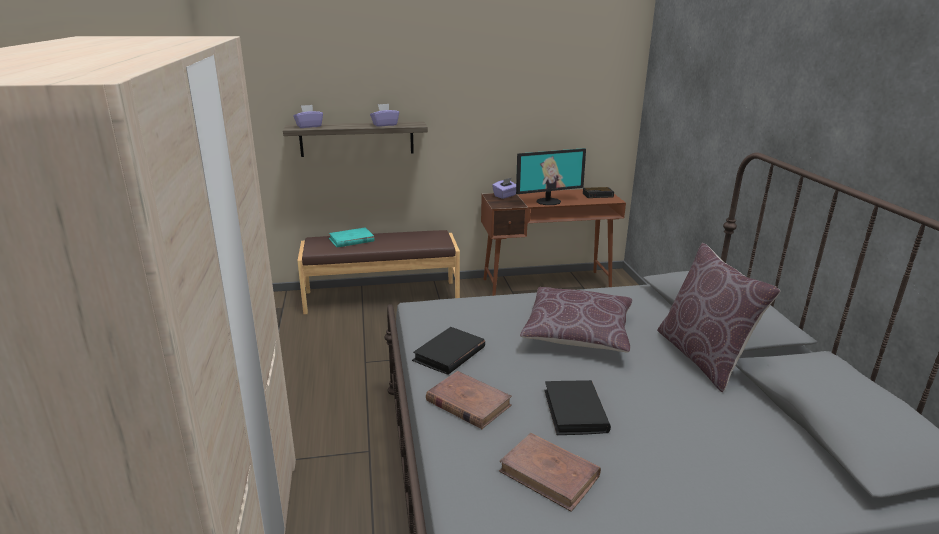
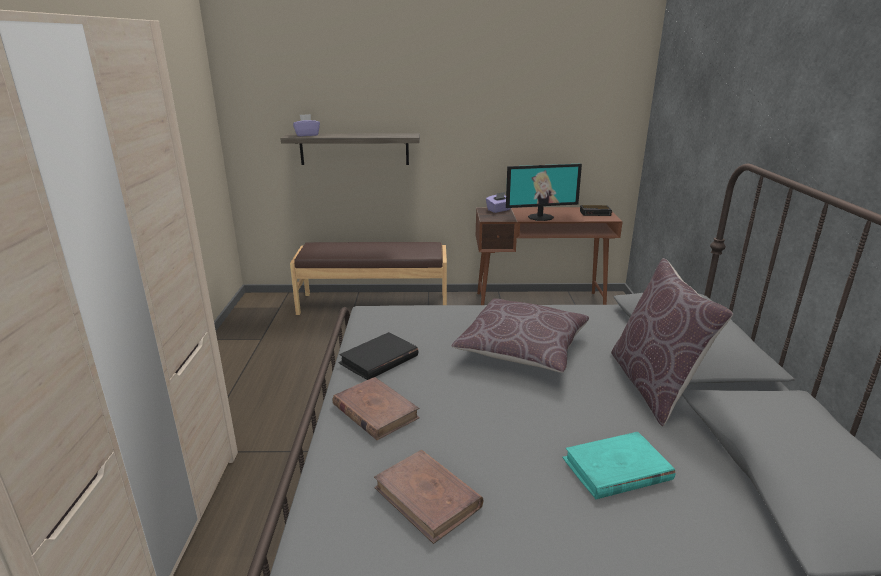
camera: 10 degrees right, 0 degrees up
turquoise book [329,227,374,247] -> turquoise book moved to [563,432,675,499]
purple tissue box [370,104,399,127] -> none
black book [544,380,611,435] -> none

